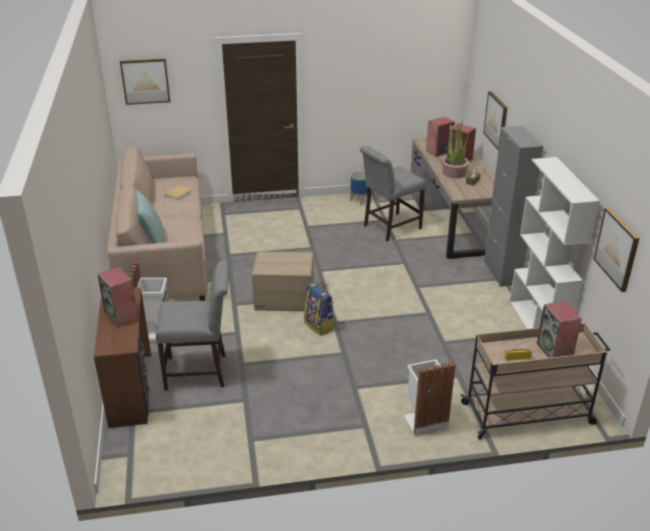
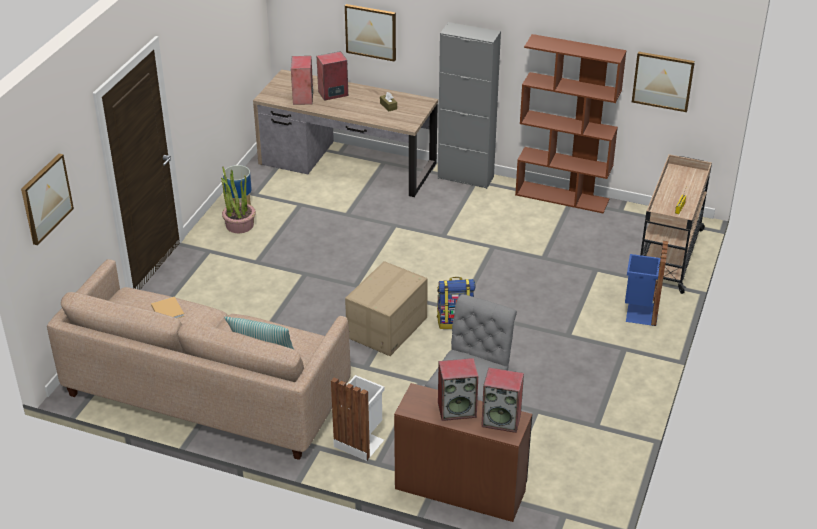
camera: 60 degrees left, 5 degrees up
grey chair [360,146,426,241] -> none
white trash can [404,359,456,436] -> blue trash can [625,241,668,326]
potted plant [442,121,470,178] -> potted plant moved to [221,167,256,233]
white bookcase [509,157,600,329] -> brown bookcase [515,34,627,213]
speaker [537,301,582,358] -> speaker moved to [481,367,524,433]

